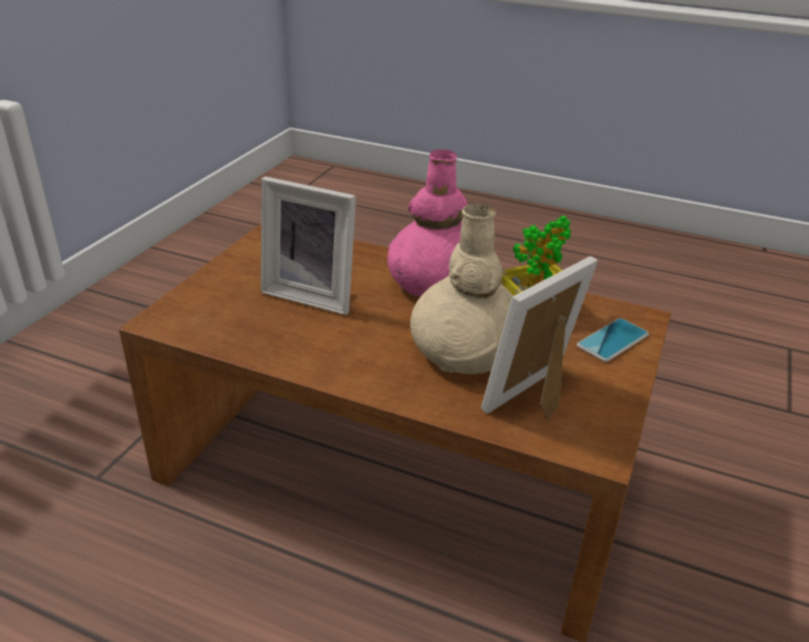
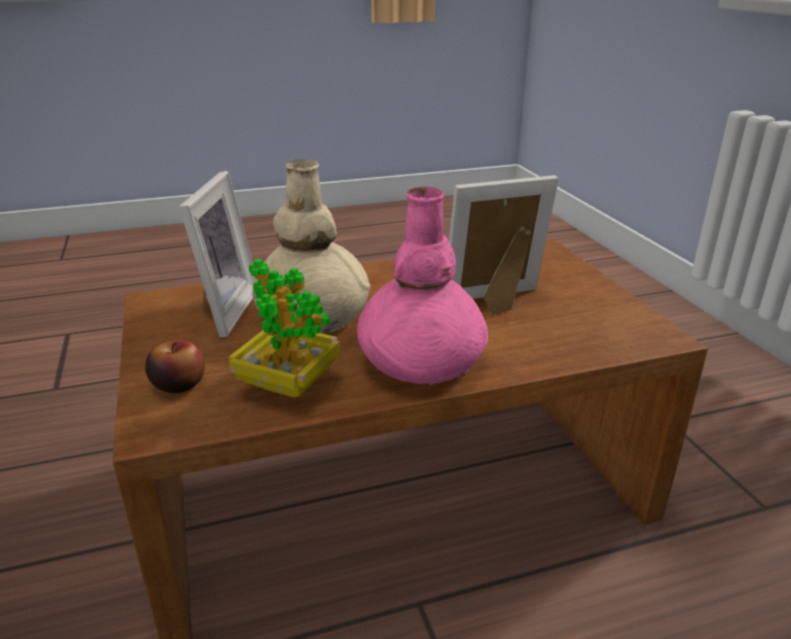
camera: 140 degrees right, 5 degrees down
phone [577,318,649,362] -> apple [145,340,205,393]

